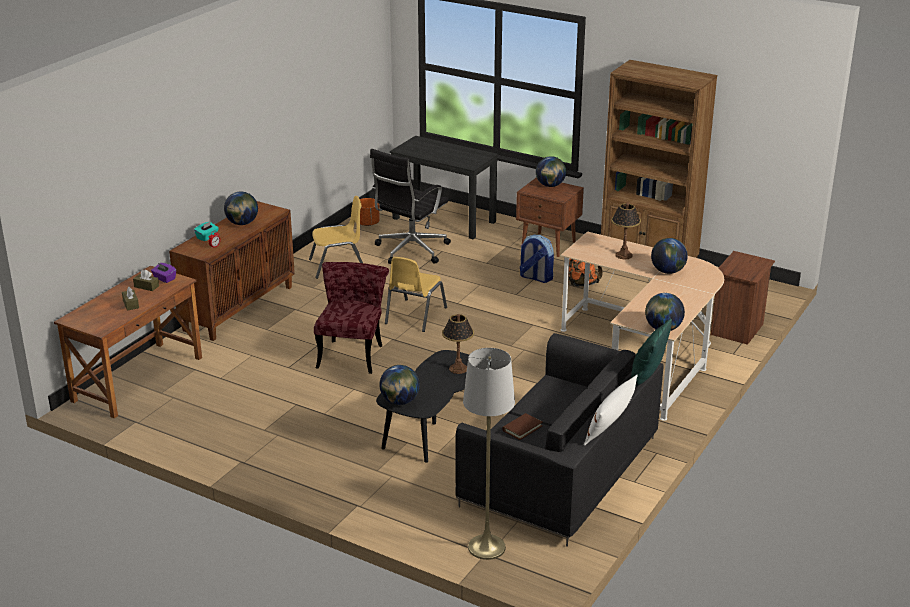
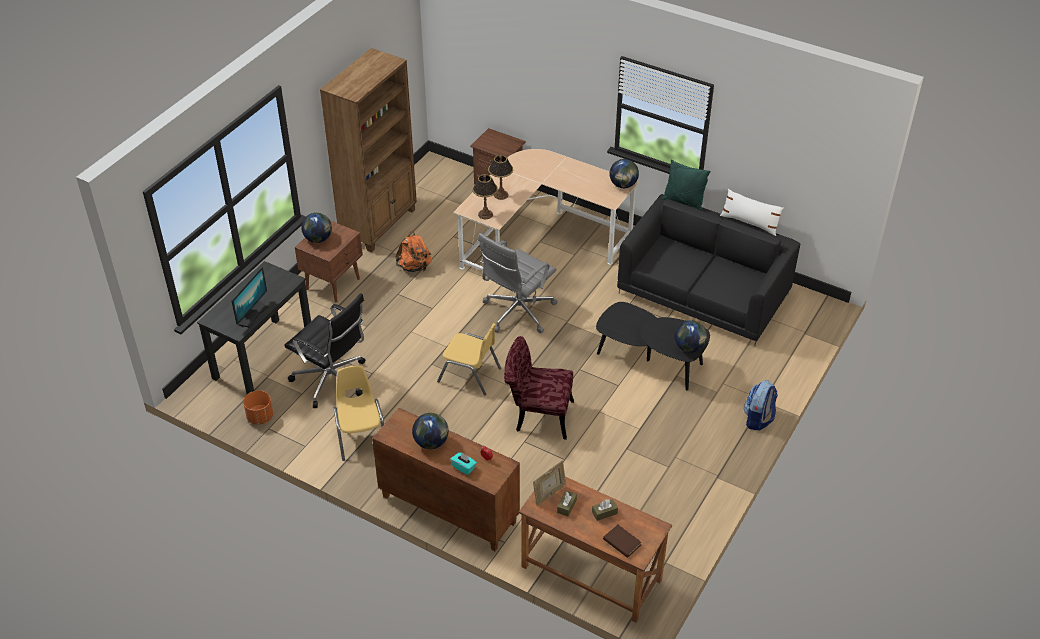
camera: 90 degrees left, 15 degrees up
purple tissue box [151,263,176,283] -> picture frame [533,460,566,506]
table lamp [442,314,474,374] -> table lamp moved to [472,174,498,219]
grey floor lamp [463,348,515,560] -> none
brown book [502,413,542,440] -> brown book moved to [603,524,642,558]
backpack [520,235,554,283] -> backpack moved to [744,380,778,430]
globe [651,238,688,274] -> none
none -> monitor [232,267,269,328]
none -> grey office chair [478,233,558,333]

